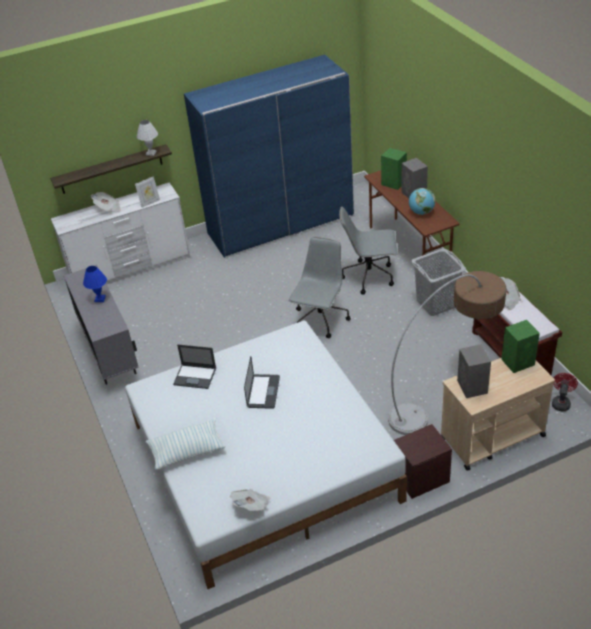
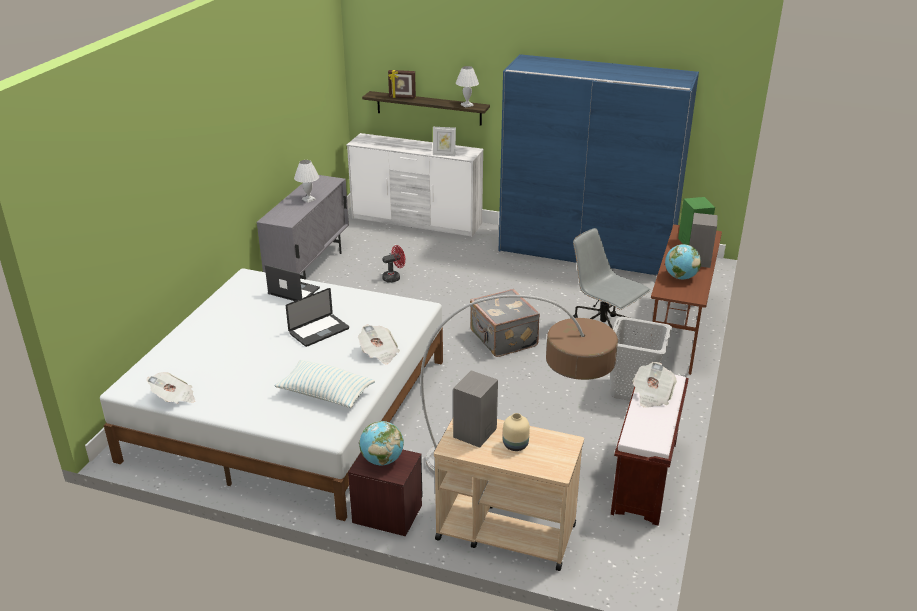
camera: 40 degrees right, 10 degrees down
blue table lamp [83,266,107,302] -> white table lamp [294,160,319,203]
newspaper [91,192,121,211] -> newspaper moved to [358,325,400,364]
pillow [146,419,225,470] -> pillow moved to [275,360,375,408]
laptop [173,344,216,389] -> laptop turned 150 degrees clockwise [265,265,320,301]
grey office chair [288,237,351,338] -> grey suitcase [470,289,540,357]
green speaker [501,320,540,373] -> none
red fan [552,373,578,411] -> red fan moved to [382,245,405,283]
none -> globe [359,421,404,465]
none -> picture frame [388,70,416,99]
none -> beige vase [503,413,530,451]

